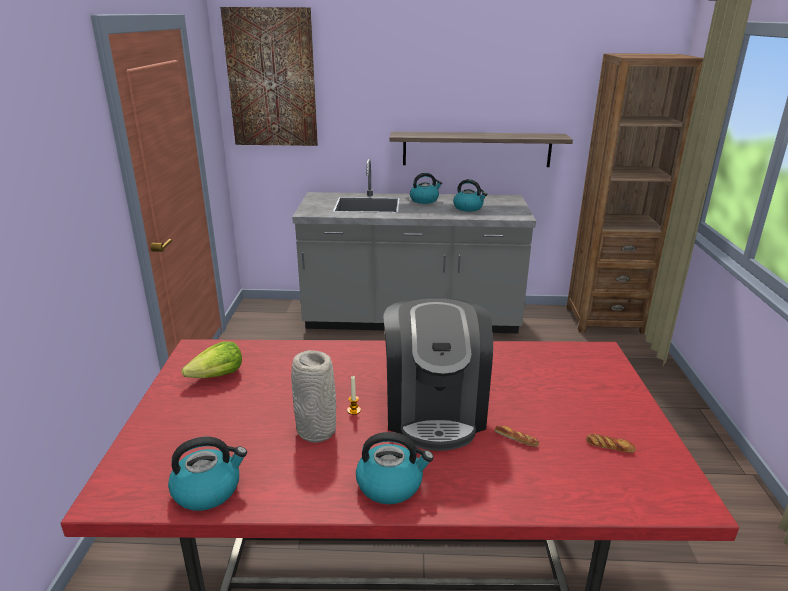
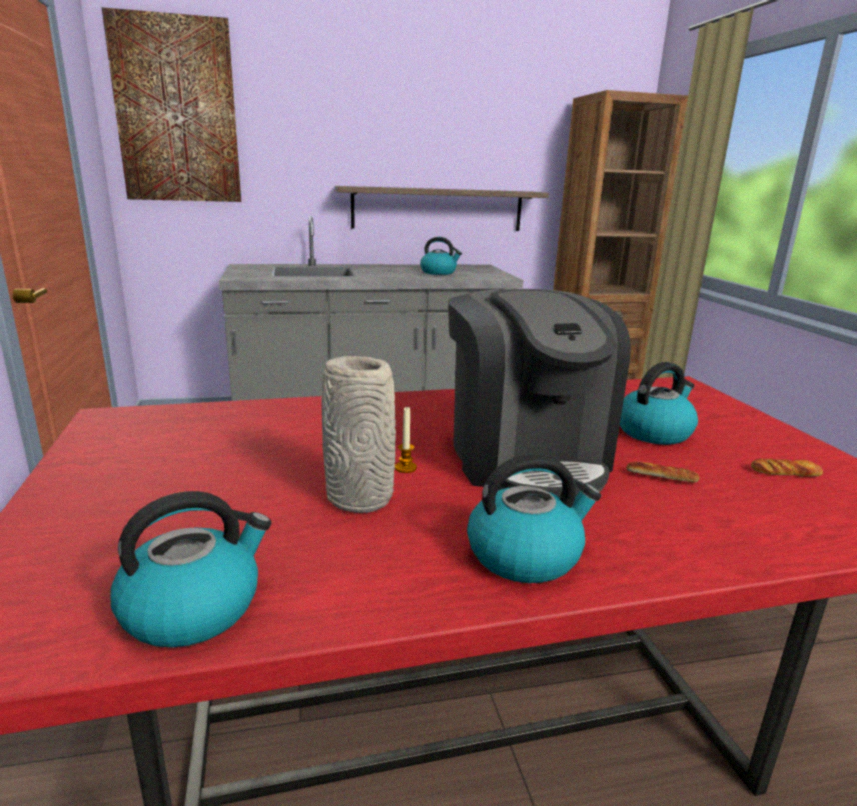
camera: 15 degrees left, 5 degrees down
lettuce [181,341,242,378] -> none
kettle [410,173,442,204] -> kettle moved to [620,362,698,445]

